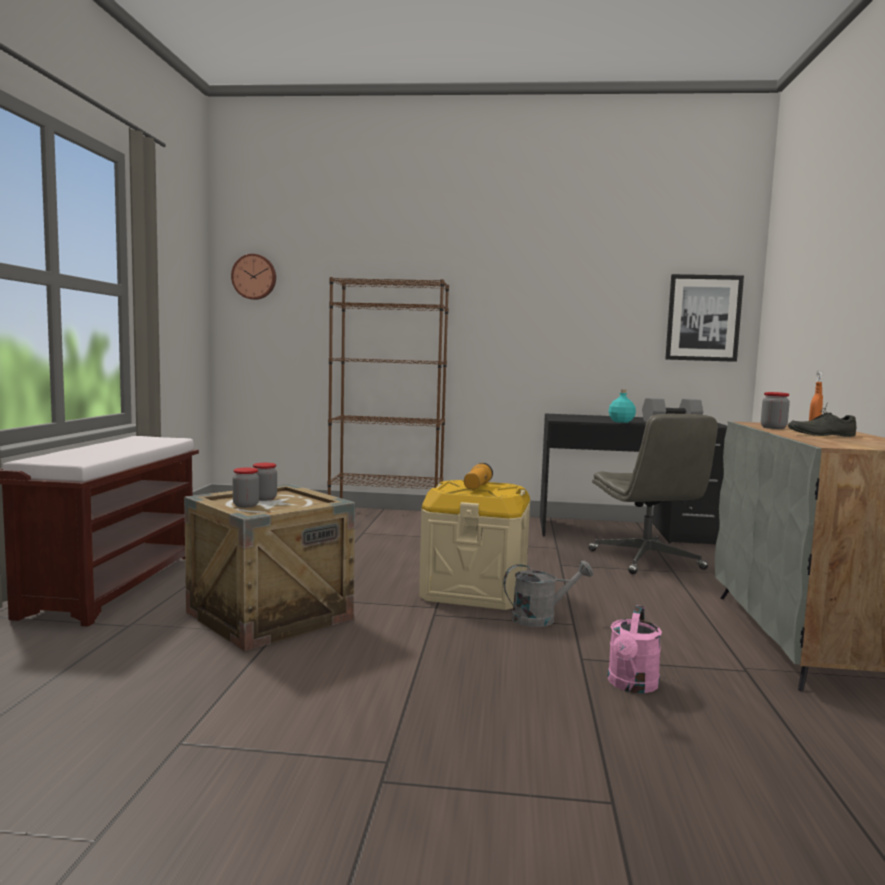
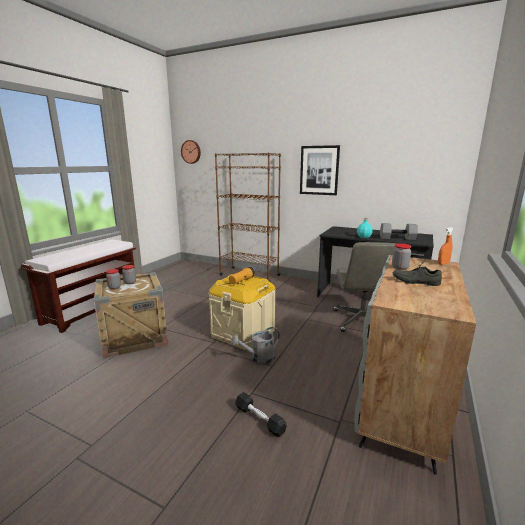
camera: 20 degrees right, 10 degrees up
grey watering can [503,560,593,627] -> grey watering can turned 150 degrees clockwise [231,327,280,364]
pink watering can [608,605,662,693] -> black dumbbell [235,392,287,437]
picture [665,274,744,362] -> picture moved to [300,145,340,195]

